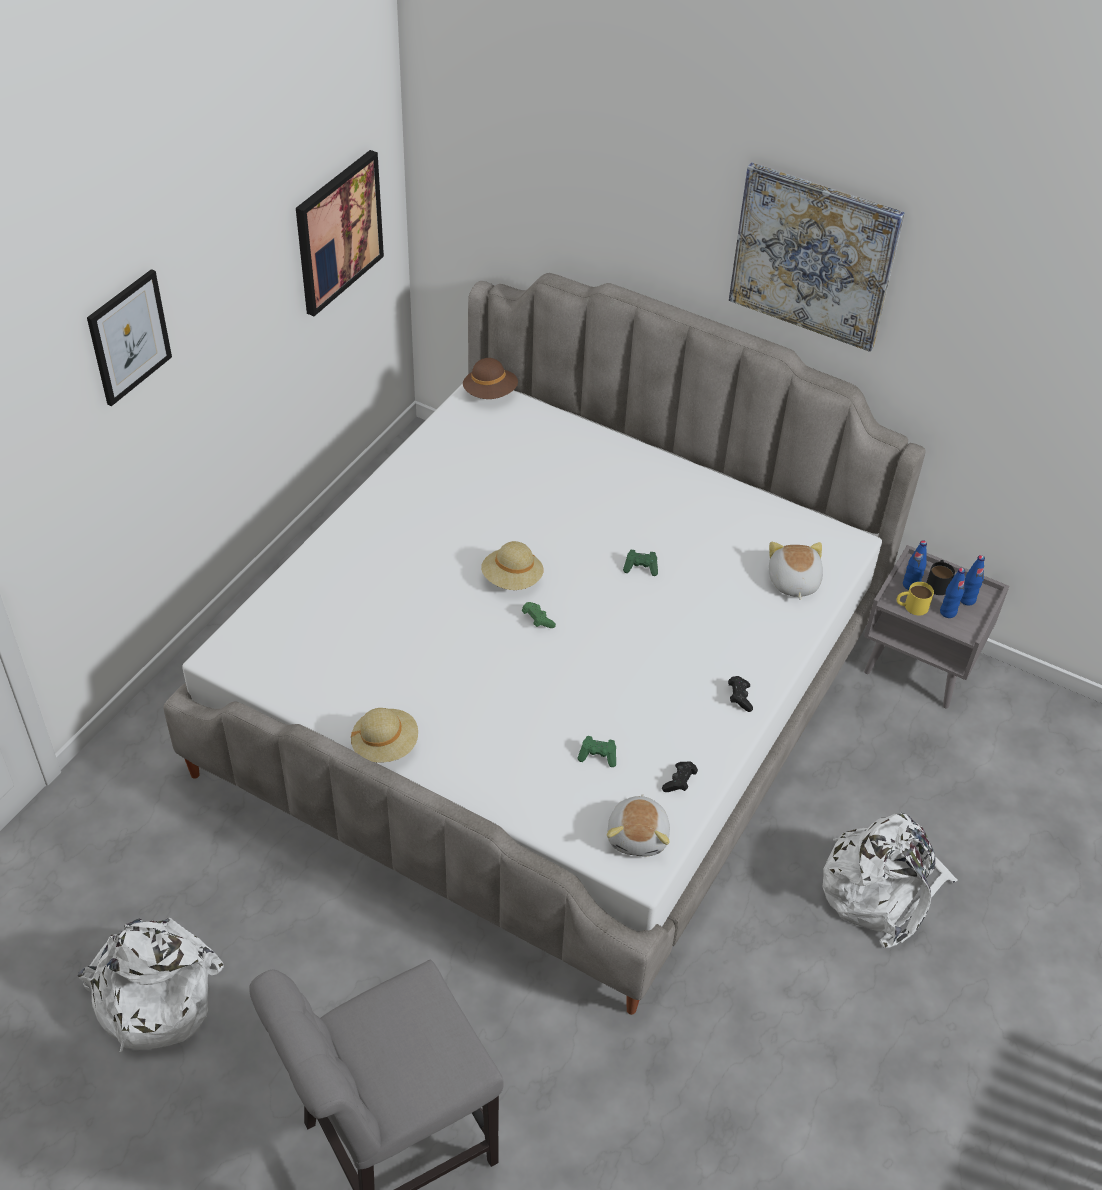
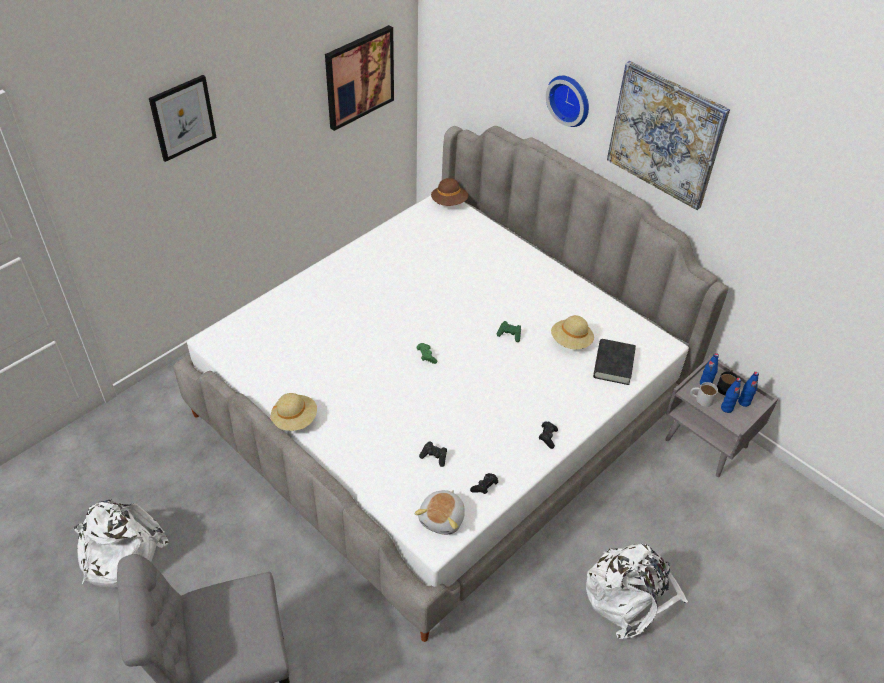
camera: 15 degrees right, 0 degrees up
beige hat [481,541,544,590] -> beige hat moved to [551,315,594,350]
green game controller [577,736,616,767] -> black game controller [419,441,447,467]
plush toy [769,542,823,600] -> black book [593,339,636,385]
yellow mug [897,582,934,616] -> white mug [690,382,718,407]
none -> wall clock [546,76,589,127]

